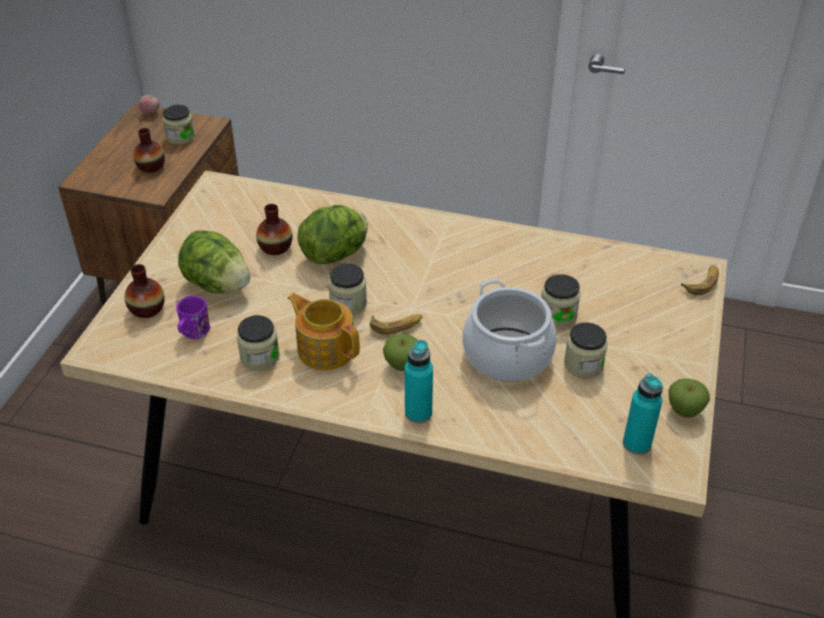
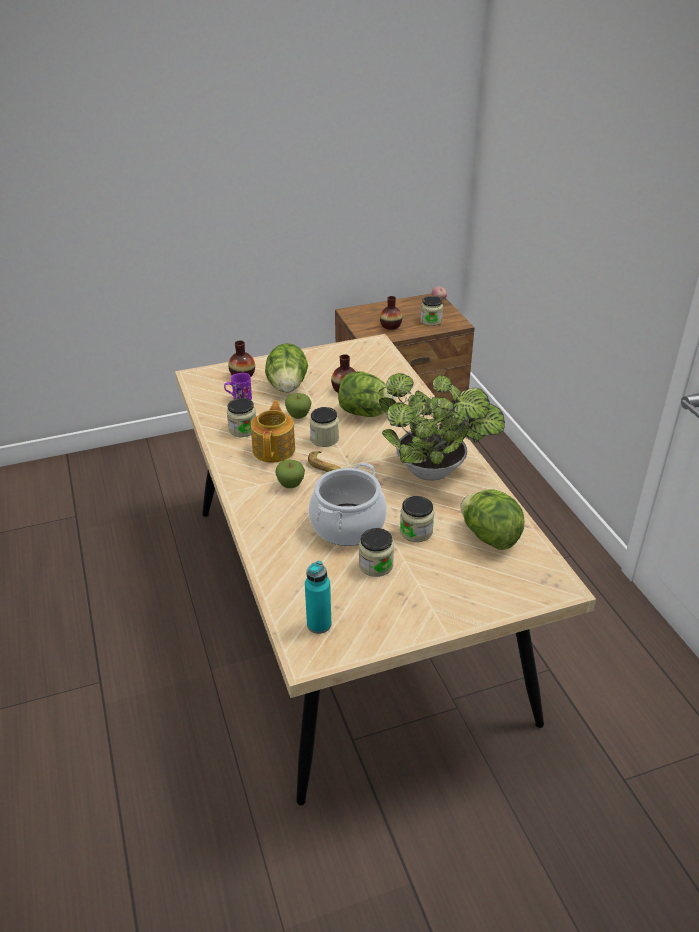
camera: 55 degrees right, 5 degrees down
turquoise bottle [405,340,433,423] -> none
apple [668,378,710,418] -> apple moved to [285,393,311,419]
banana [681,265,719,295] -> none
none -> potted plant [378,373,505,481]
none -> lettuce [460,489,524,550]

